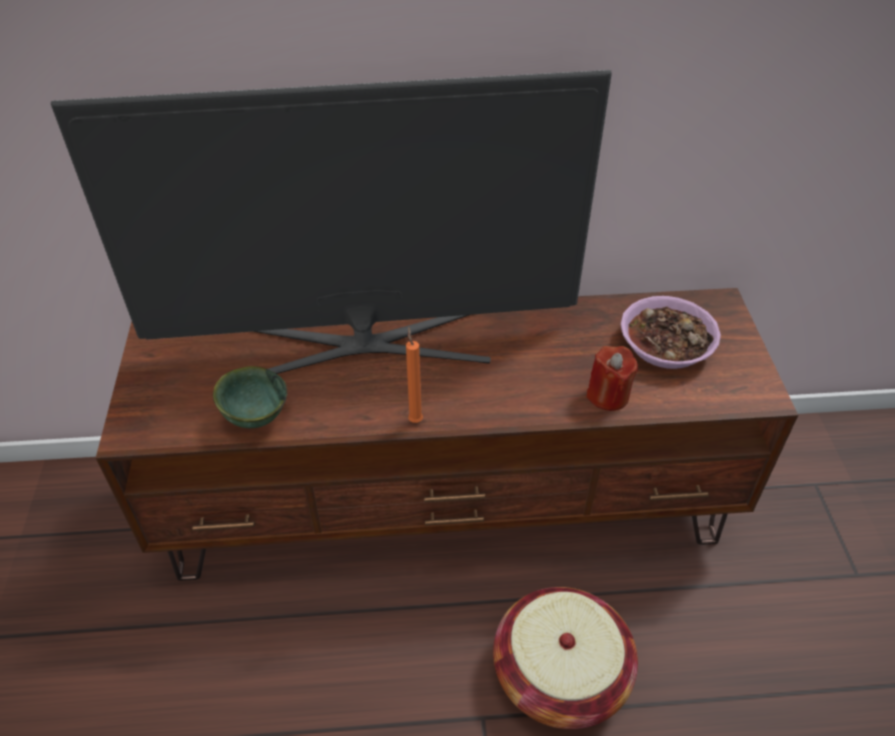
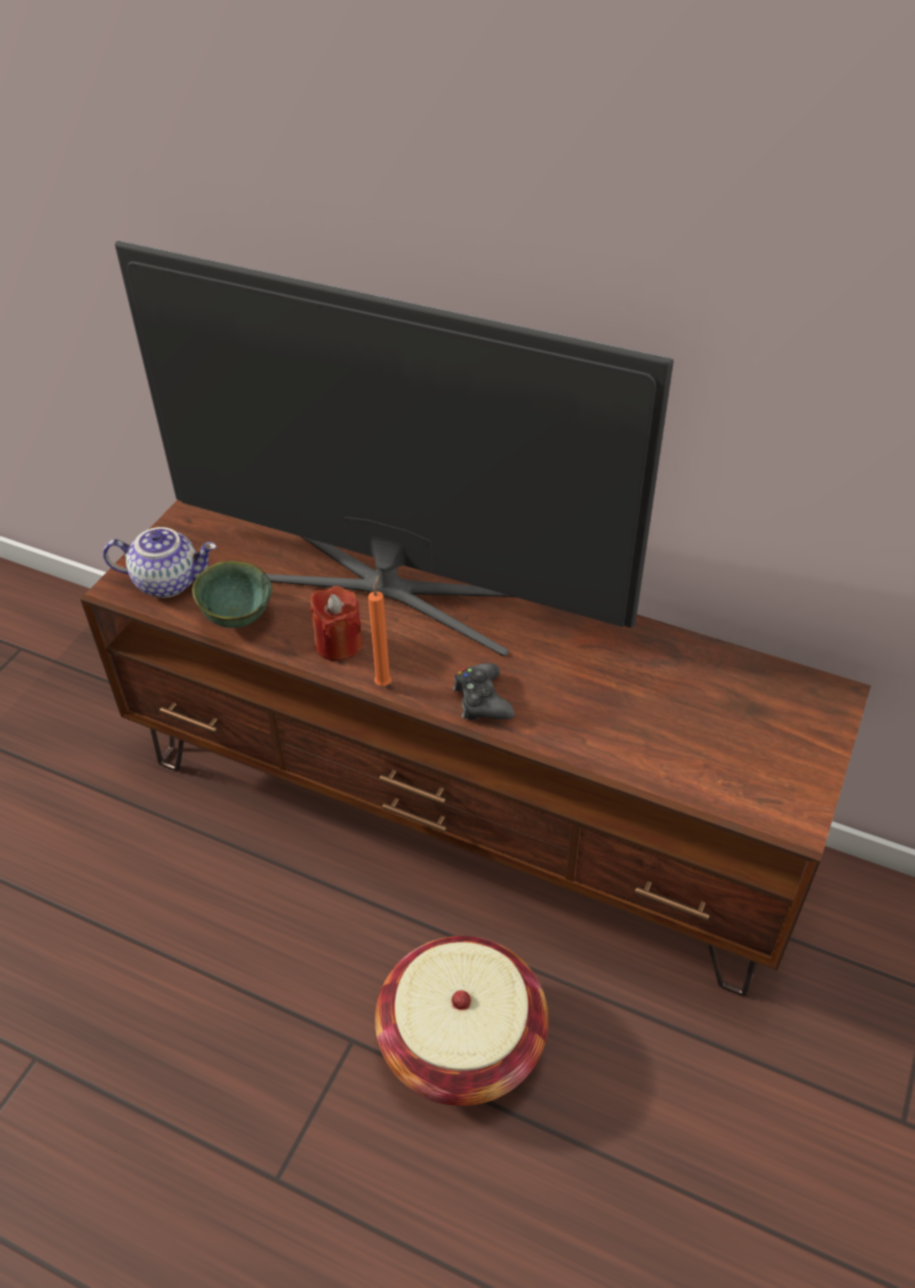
camera: 30 degrees right, 0 degrees up
red candle [586,346,638,411] -> red candle moved to [310,586,363,661]
bowl [621,296,721,369] -> none
none -> teapot [103,527,217,598]
none -> black game controller [453,663,515,720]

